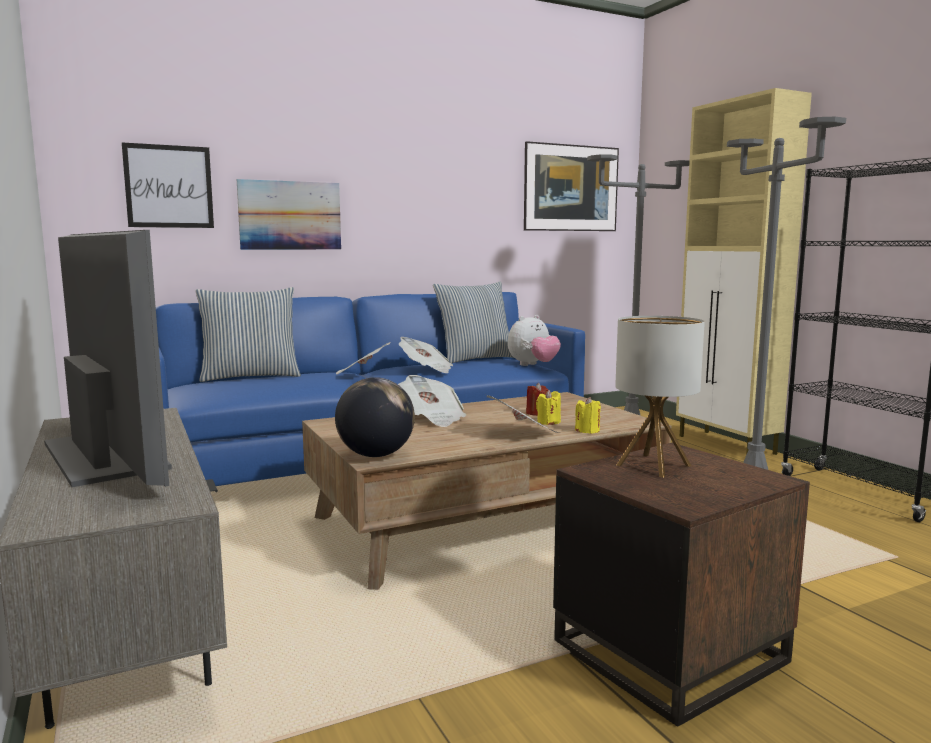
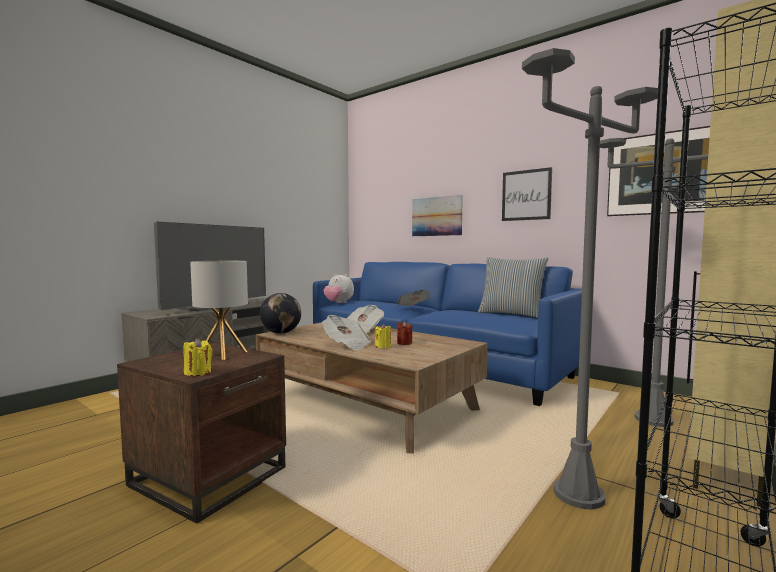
camera: 65 degrees right, 5 degrees down
picture [122,142,214,228] -> picture moved to [502,167,552,221]
pillow [195,287,301,382] -> none
newspaper [399,337,453,373] -> none
plush toy [508,315,561,366] -> plush toy moved to [324,274,354,303]
yellow candle [575,397,601,434] -> yellow candle moved to [183,338,213,376]

